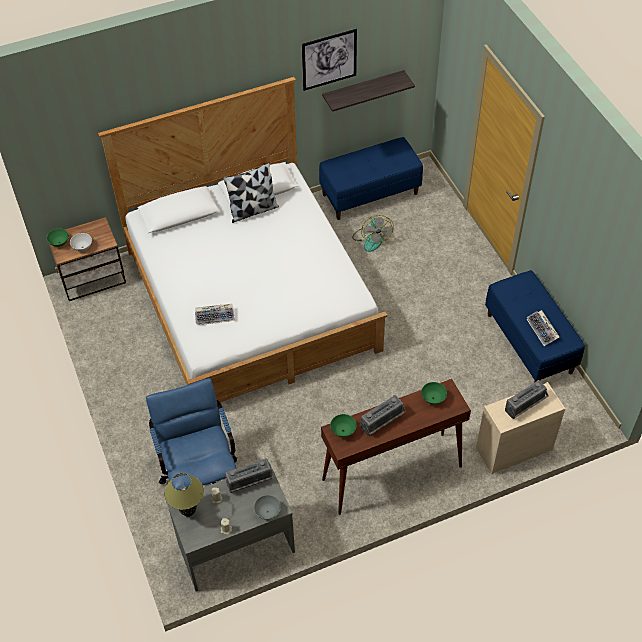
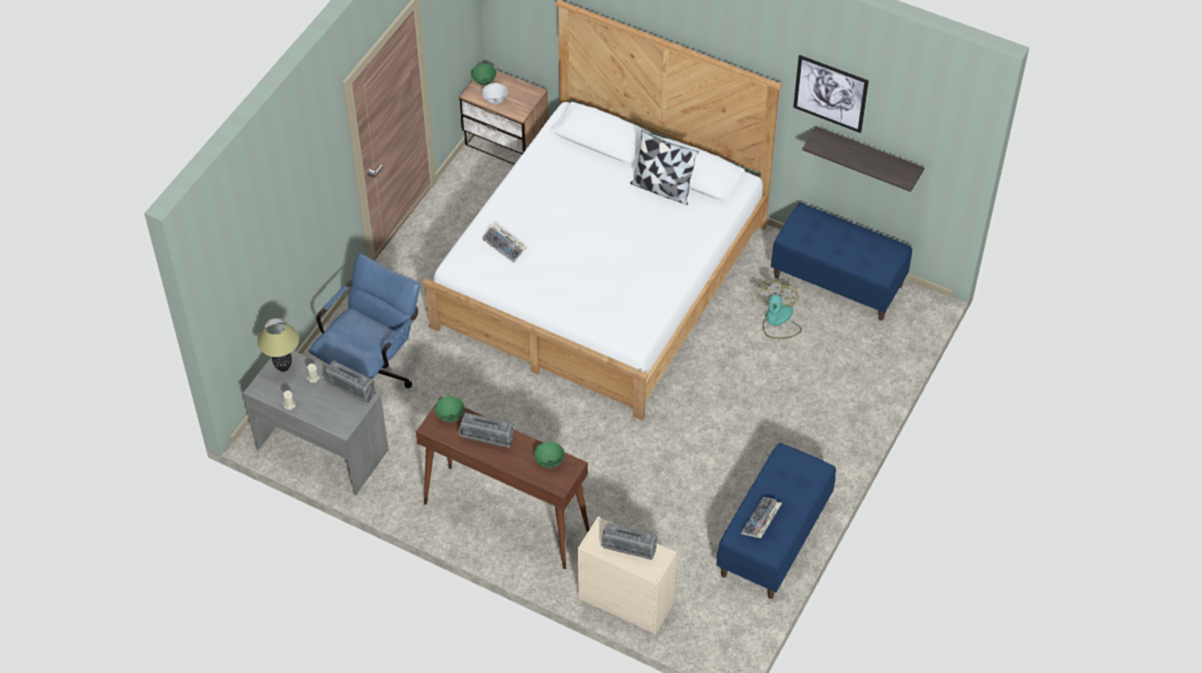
camera: 50 degrees right, 0 degrees up
grey bowl [254,495,281,520] -> none
fan [352,215,394,252] -> fan turned 150 degrees clockwise [755,281,802,339]

